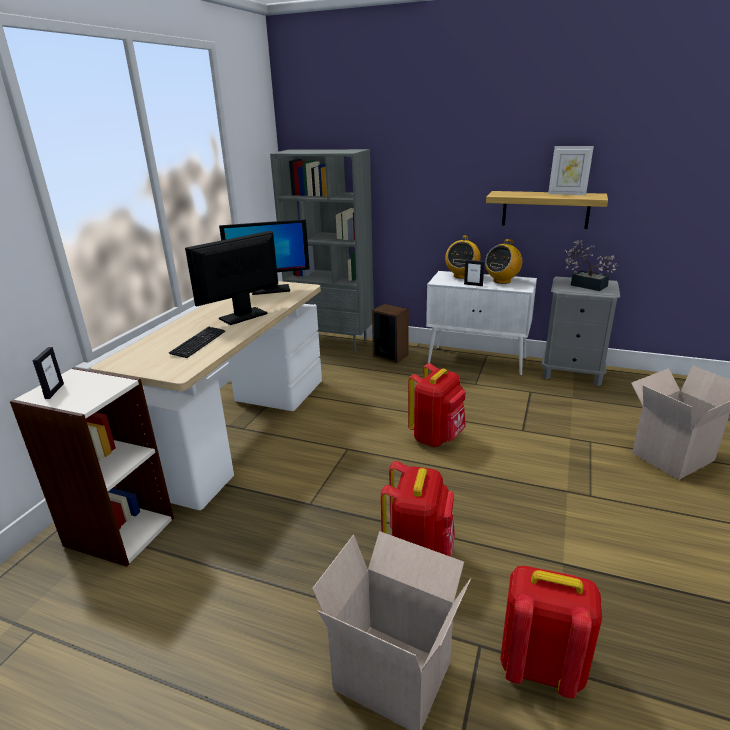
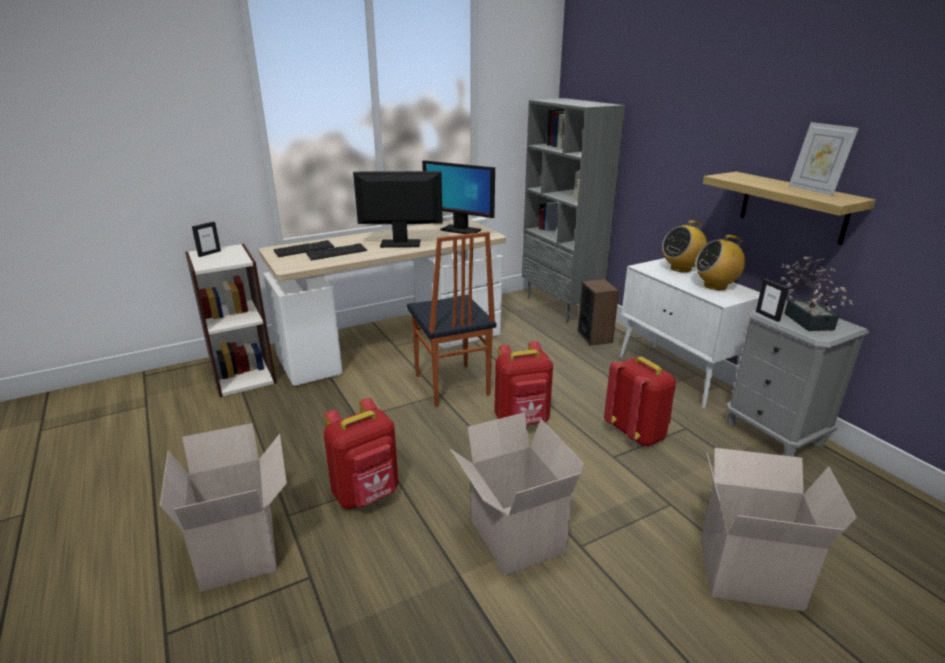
camera: 40 degrees right, 0 degrees up
picture frame [464,260,485,286] -> picture frame moved to [756,279,789,322]
red backpack [500,566,602,698] -> red backpack moved to [604,356,676,446]
none -> keyboard [273,240,334,257]
none -> chair [407,231,497,407]
none -> cardboard box [450,412,585,576]

